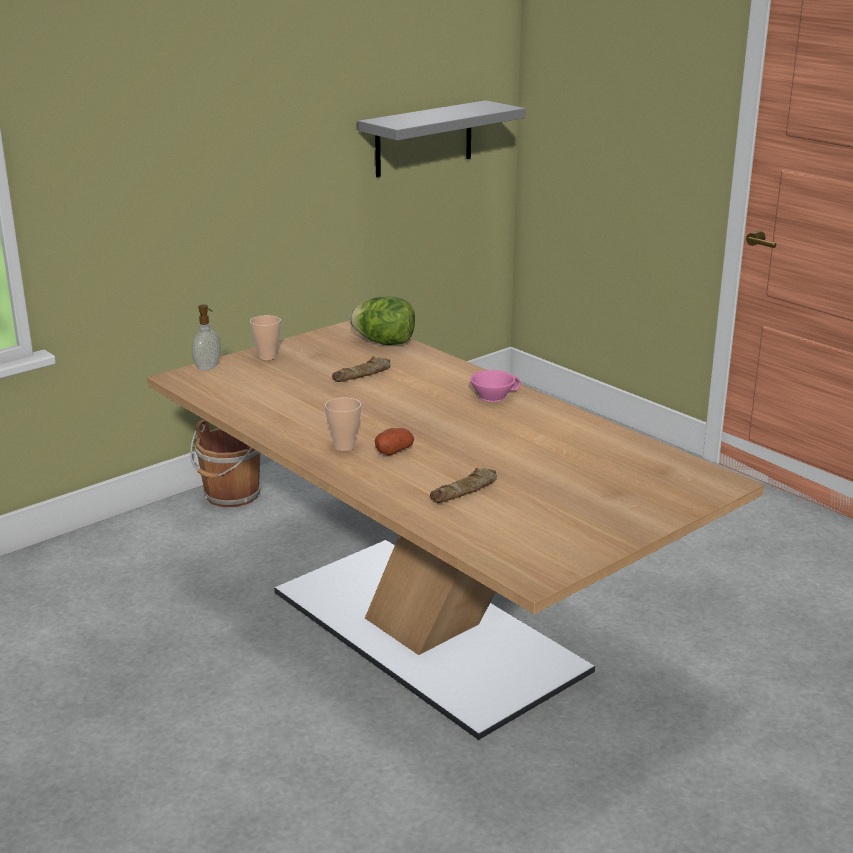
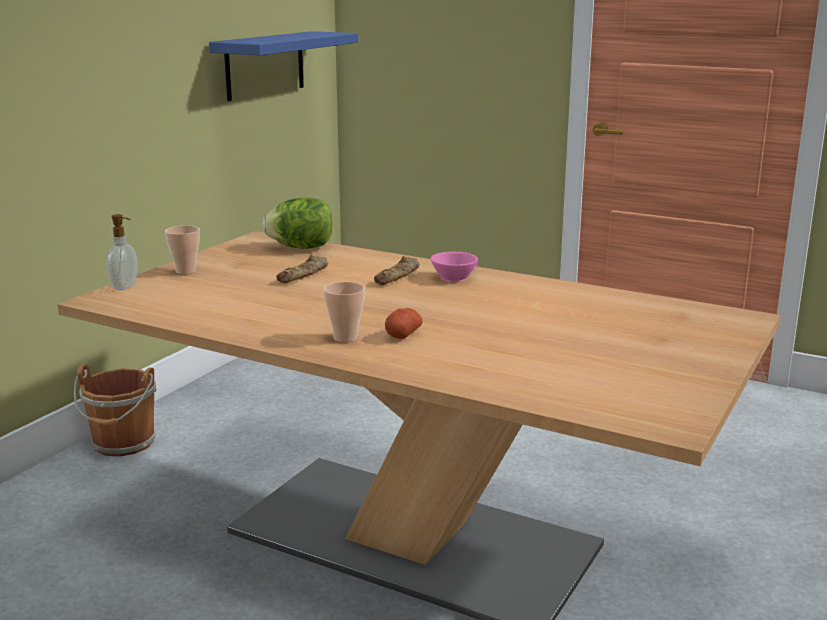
camera: 20 degrees left, 5 degrees down
grey shelf [358,100,526,177] -> blue shelf [209,31,358,101]
bread [430,468,497,503] -> bread moved to [374,256,420,285]

